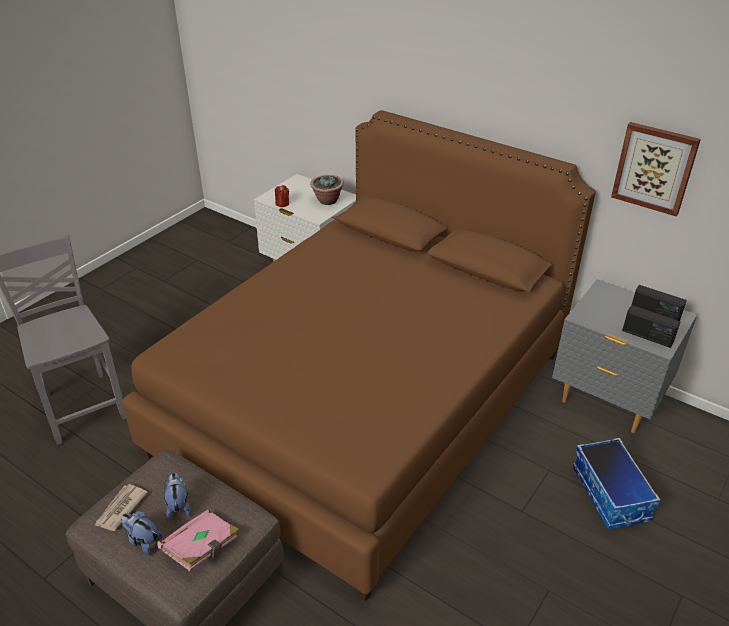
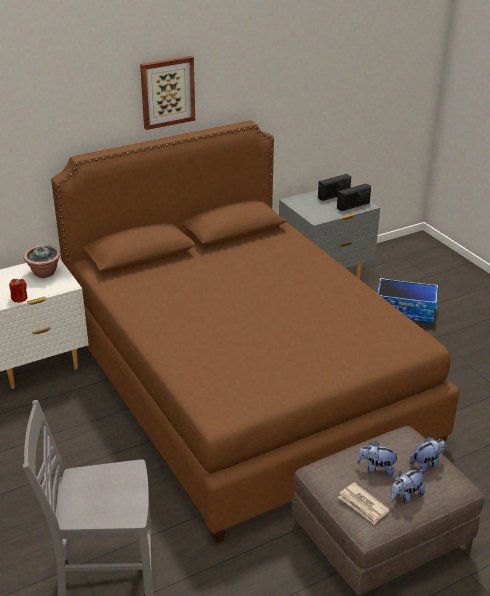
camera: 65 degrees left, 5 degrees down
pink book [157,510,239,571] -> plush toy [410,437,445,474]
picture [611,122,701,216] -> picture moved to [140,56,195,130]

